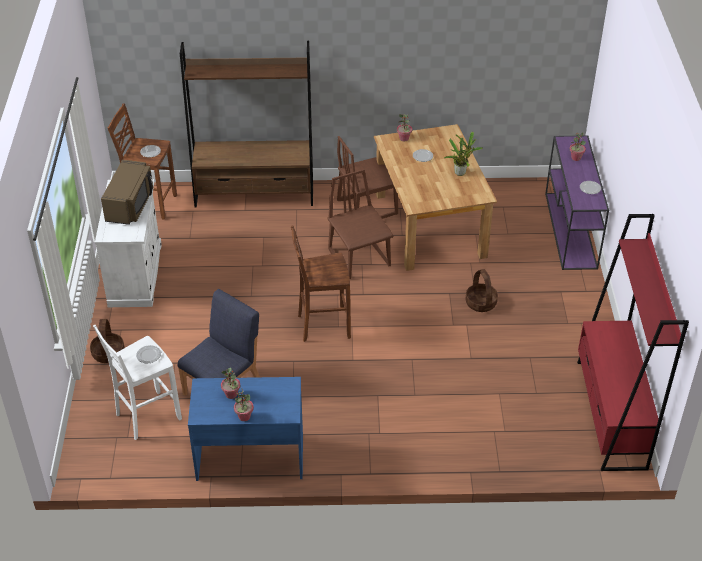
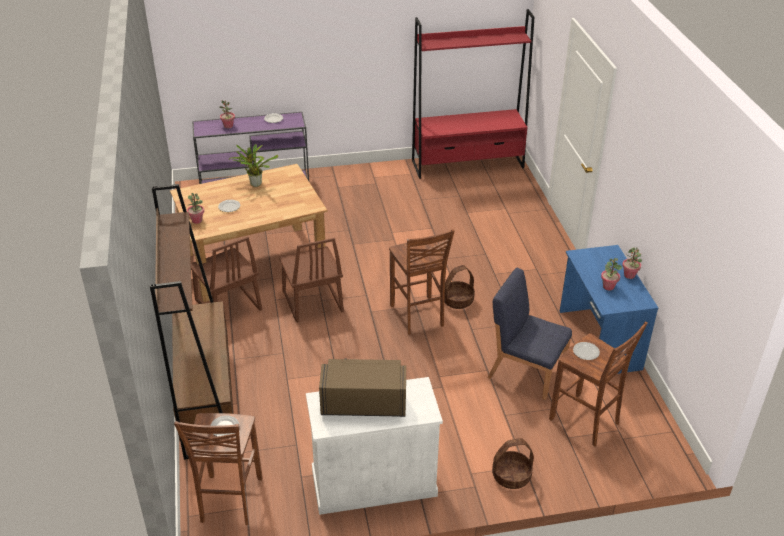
camera: 100 degrees left, 5 degrees down
white stool [93,325,182,440] -> brown stool [549,322,647,447]
brown chair [328,169,394,279] -> brown chair turned 75 degrees counterclockwise [279,238,344,323]
basket [466,269,498,312] -> basket moved to [444,265,475,309]

